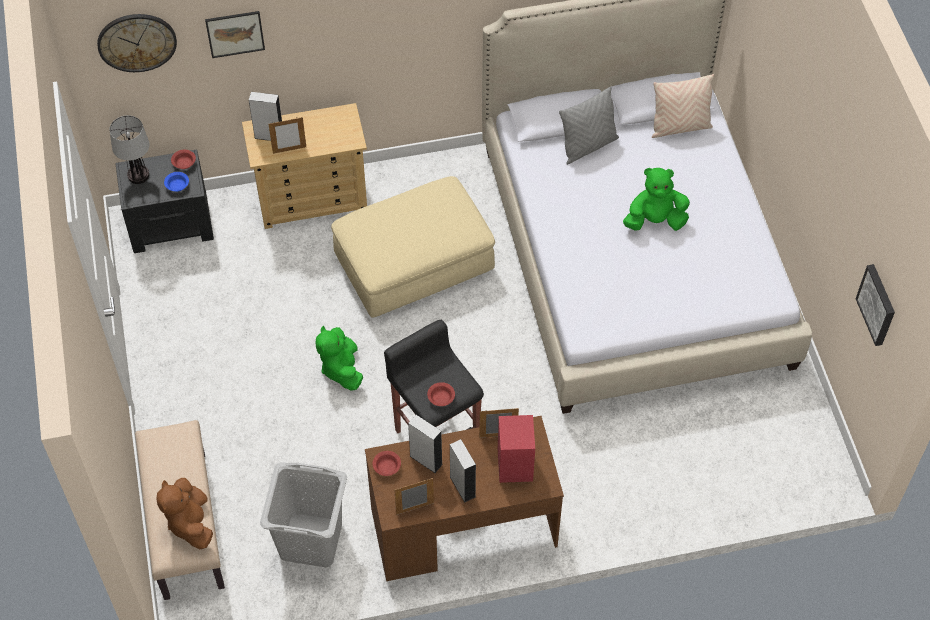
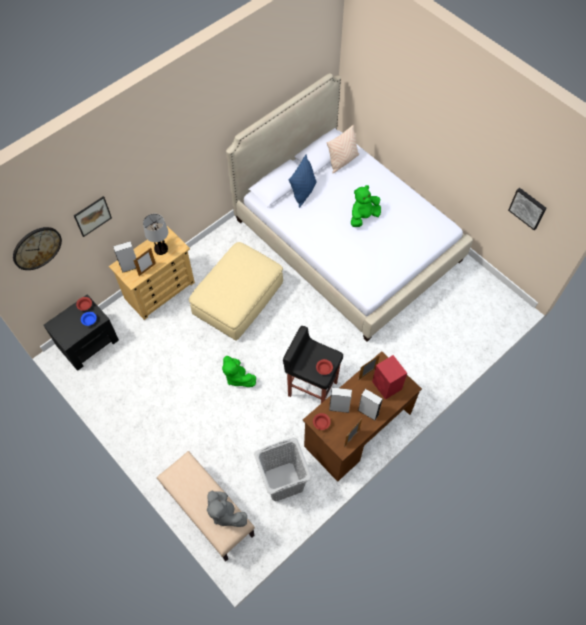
camera: 30 degrees left, 5 degrees up
table lamp [109,115,150,184] -> table lamp moved to [143,214,168,255]
brown plush toy [156,478,213,549] -> grey plush toy [207,490,247,527]
grey pillow [559,86,619,165] -> blue pillow [288,154,317,208]

